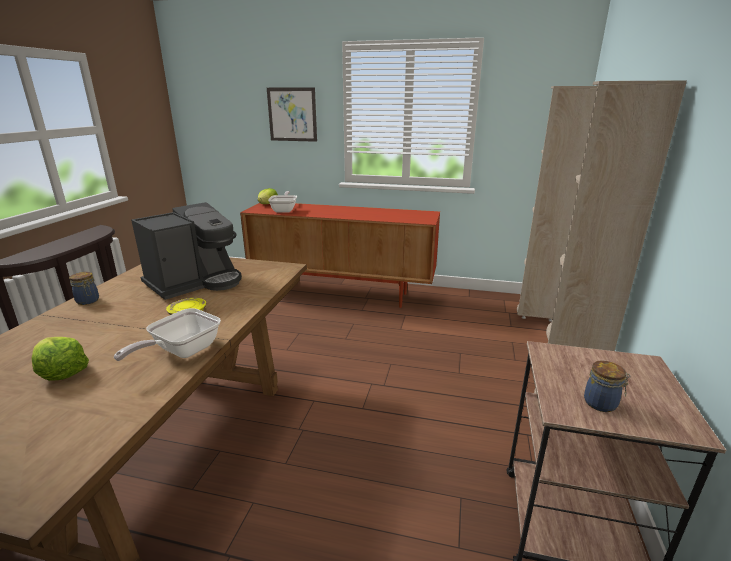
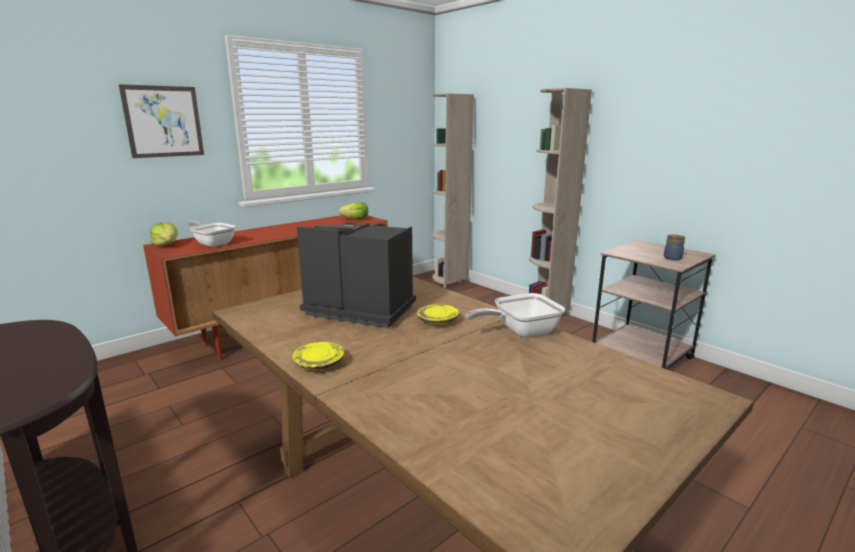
camera: 55 degrees left, 5 degrees down
lettuce [31,337,89,381] -> lettuce moved to [338,202,368,219]
jar [69,272,99,305] -> yellow plate [292,342,344,370]
frying pan [114,308,221,361] -> frying pan turned 90 degrees clockwise [465,293,565,338]
coffee machine [131,202,242,300] -> coffee machine turned 60 degrees counterclockwise [297,223,416,328]

